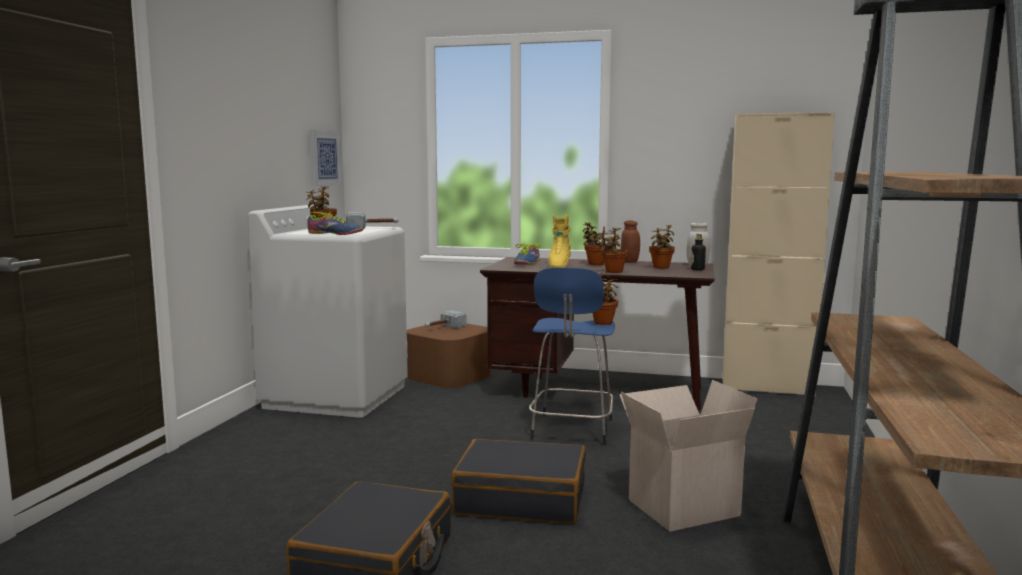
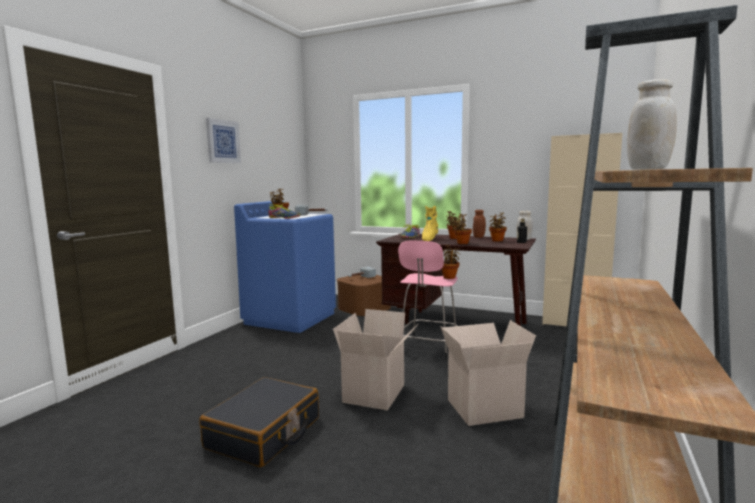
camera: 10 degrees right, 0 degrees up
white washing machine [248,205,408,418] -> blue washing machine [234,201,336,333]
picture [310,130,342,187] -> picture moved to [206,118,241,163]
black suitcase [451,439,586,523] -> cardboard box [333,309,419,411]
blue stool [529,268,615,445] -> pink stool [398,240,457,360]
none -> white jar [627,79,677,170]

